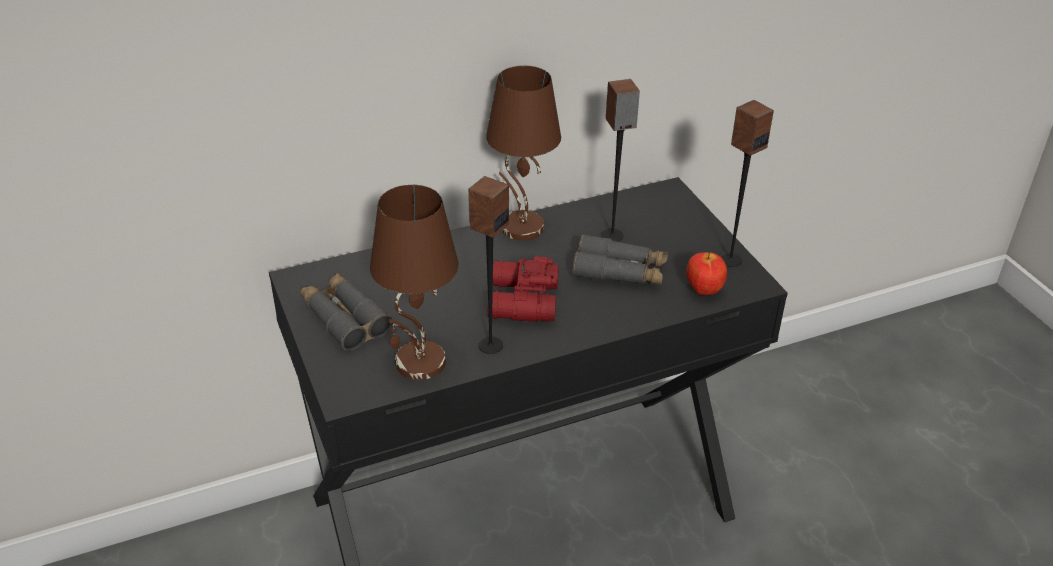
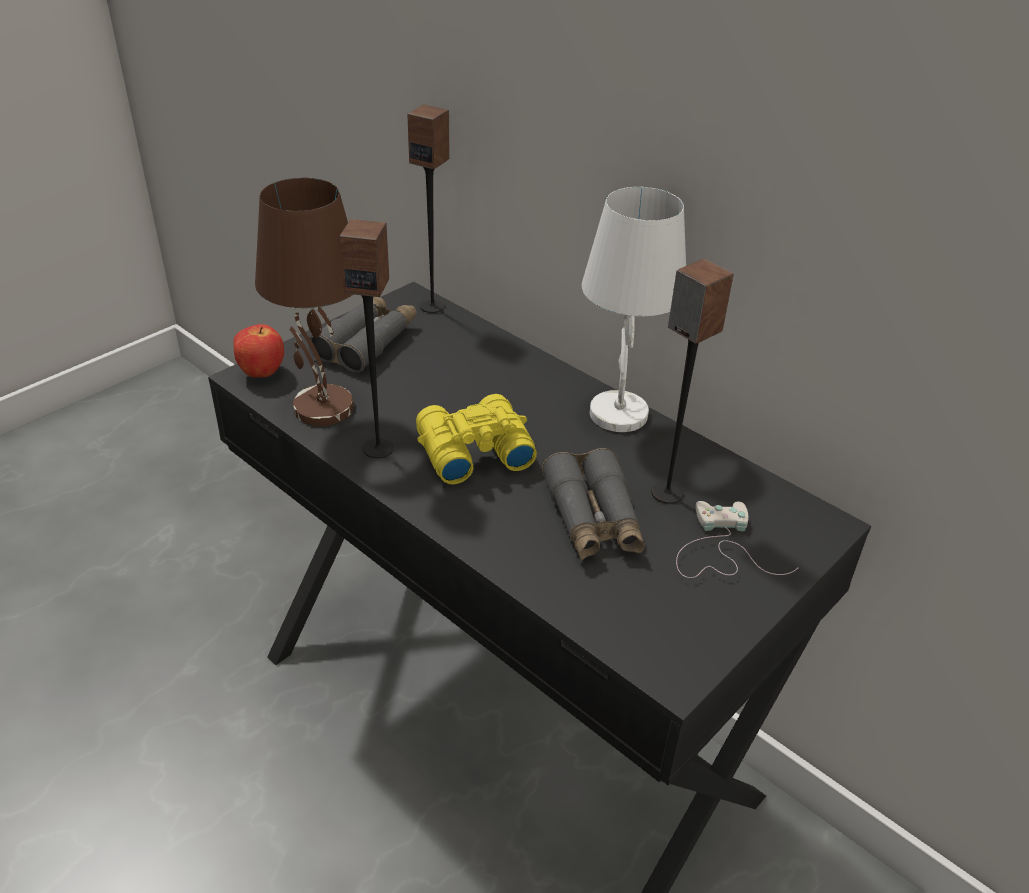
camera: 65 degrees right, 0 degrees up
brown table lamp [486,66,561,241] -> white table lamp [582,187,686,432]
red binoculars [488,256,559,322] -> yellow binoculars [416,394,537,484]
apple [686,252,727,295] -> apple moved to [234,324,284,378]
speaker [720,100,774,267] -> speaker moved to [407,104,450,313]
none -> white game controller [676,501,799,578]

